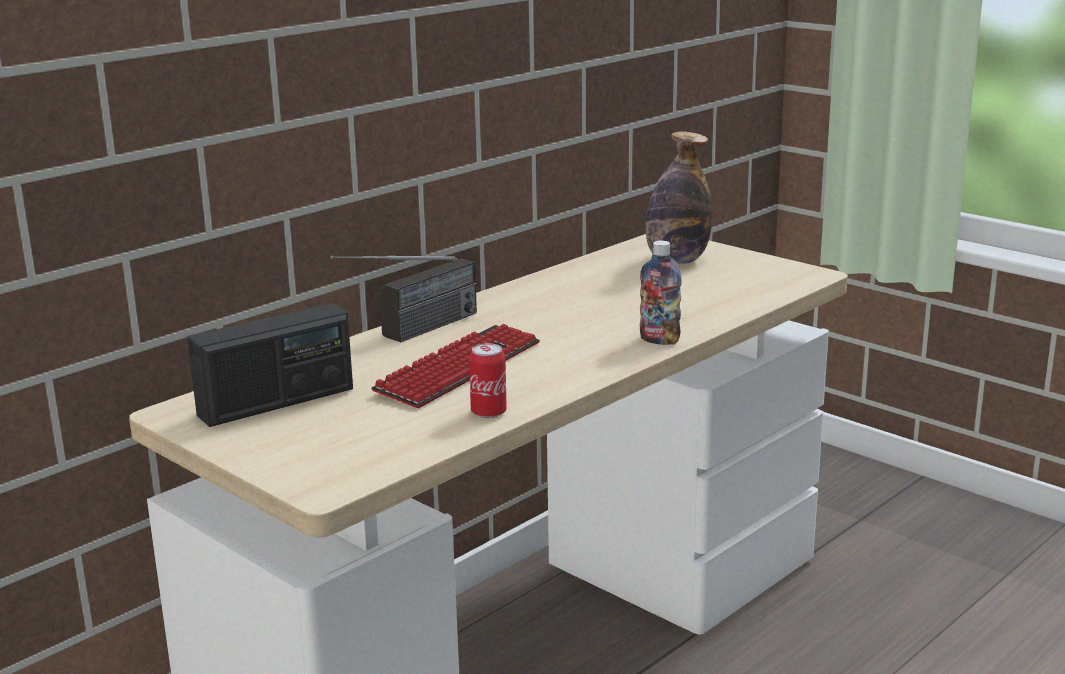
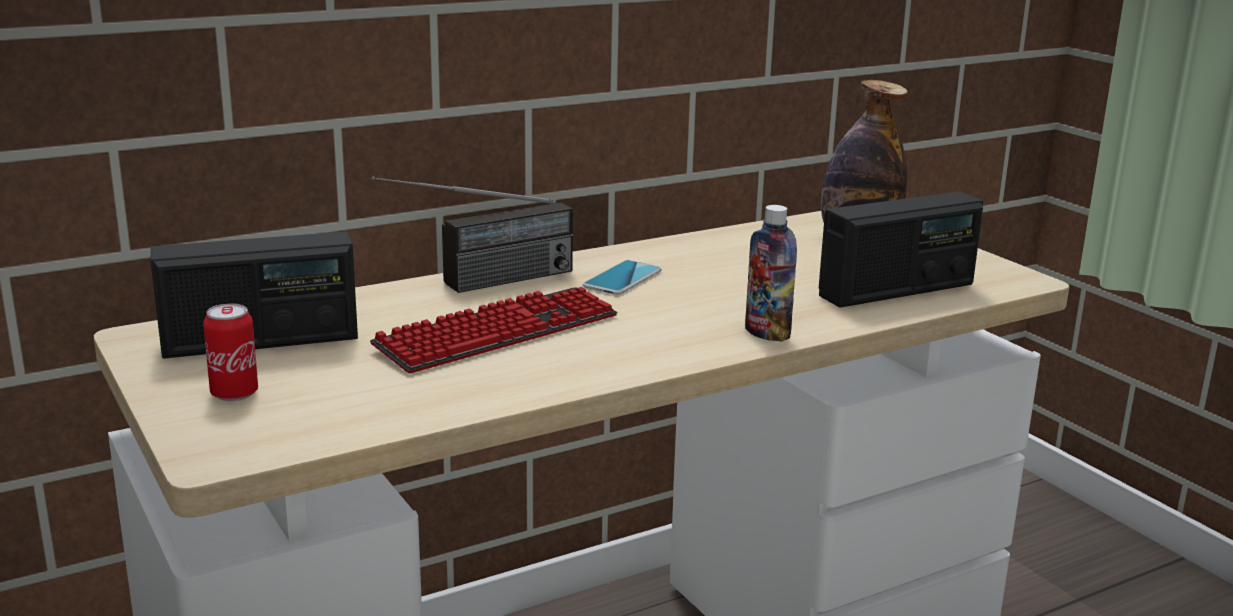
camera: 15 degrees right, 0 degrees up
can [469,343,507,418] -> can moved to [203,304,258,401]
none -> phone [583,260,662,295]
none -> radio [819,191,983,308]

